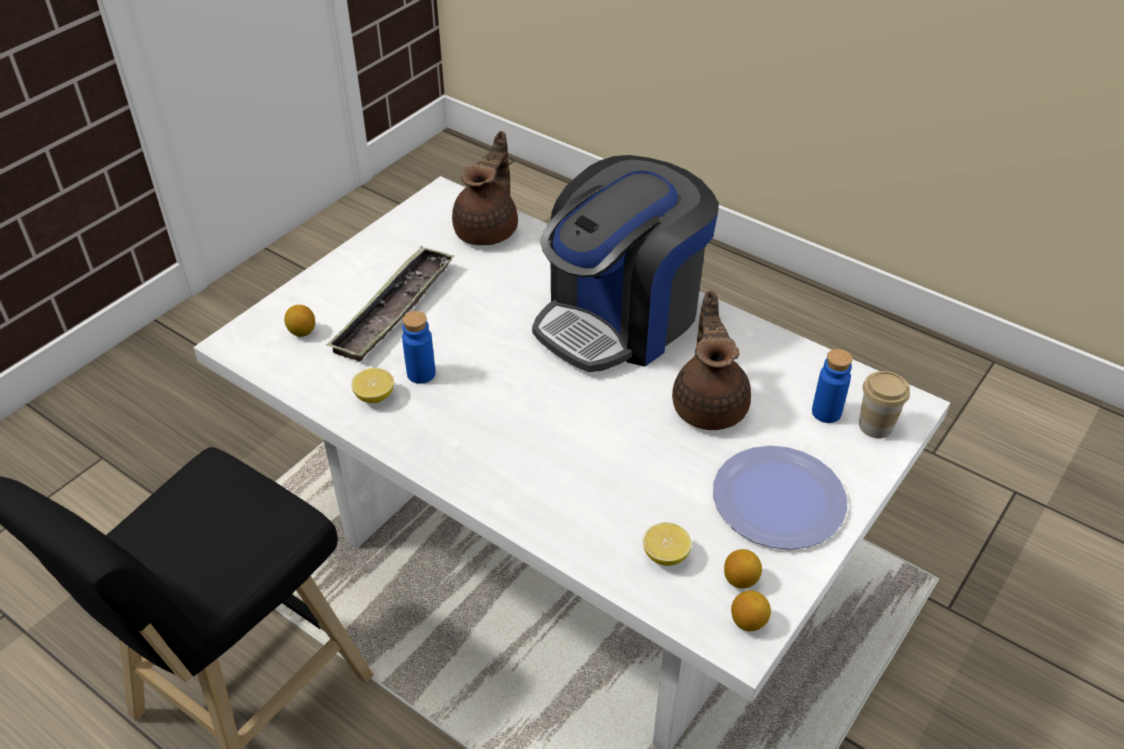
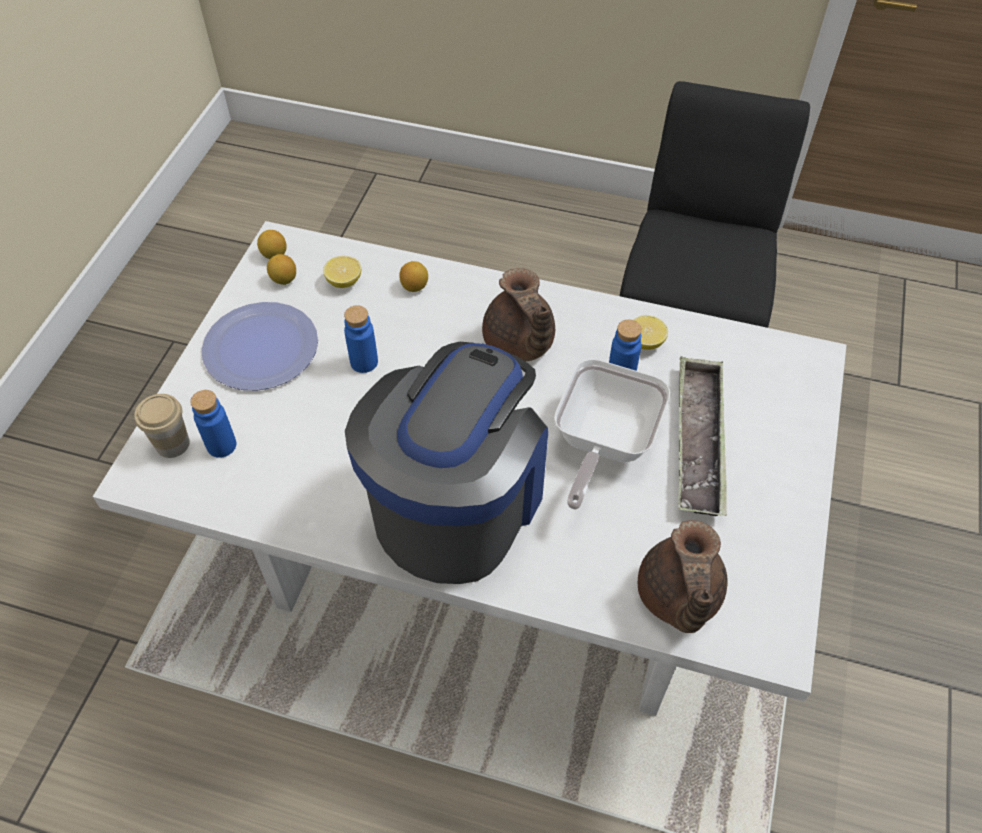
camera: 160 degrees right, 10 degrees up
lemon [284,305,315,337] -> lemon moved to [399,261,428,292]
brown teapot [672,291,751,430] -> brown teapot moved to [482,268,555,361]
none -> blue bottle [344,305,378,373]
none -> frying pan [554,359,670,510]

